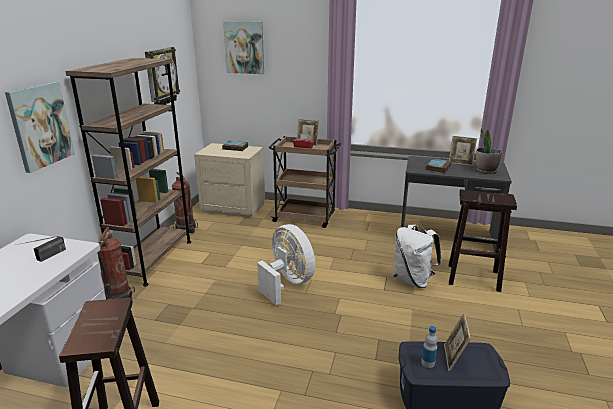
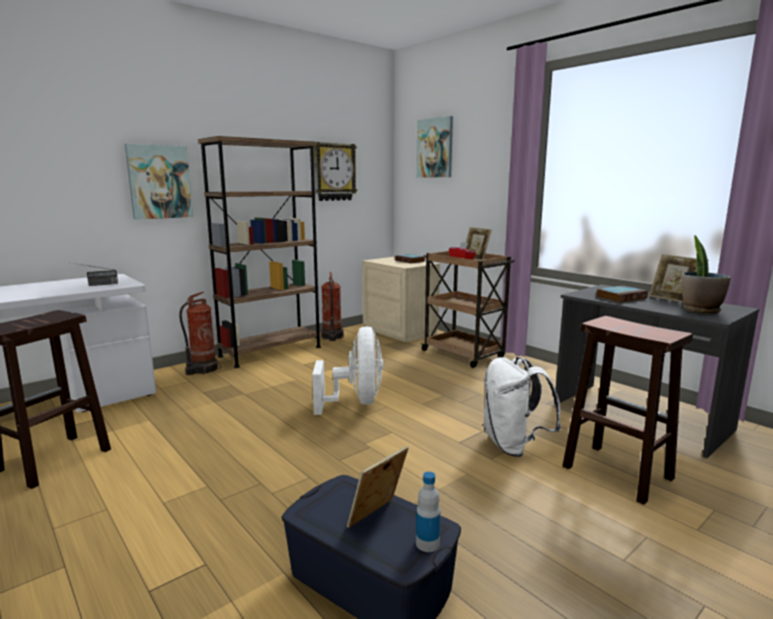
camera: 35 degrees right, 10 degrees down
bottle [421,326,438,368] -> bottle moved to [416,472,440,552]

